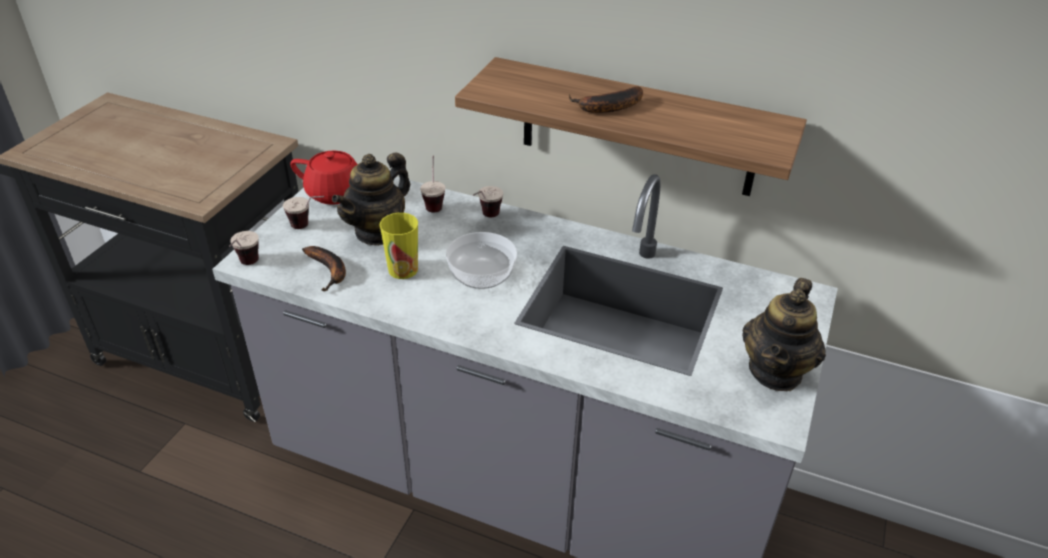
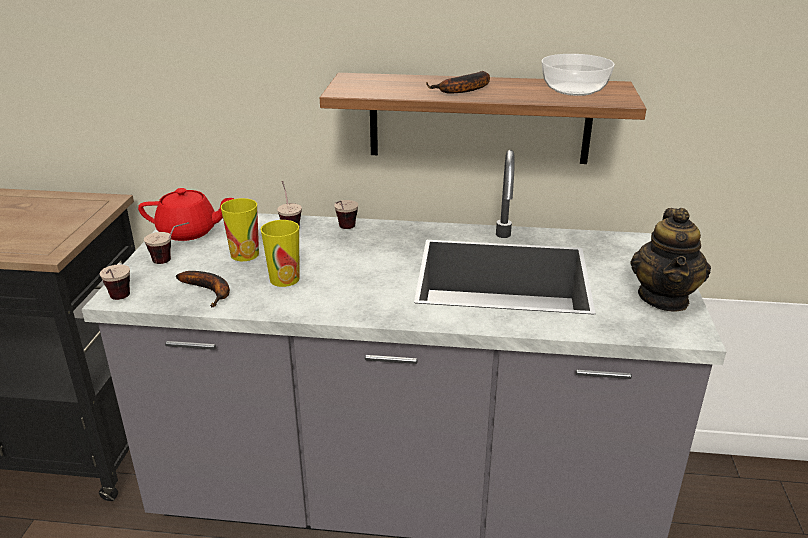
camera: 15 degrees left, 10 degrees down
teapot [332,152,410,246] -> cup [221,198,259,261]
bowl [446,232,517,289] -> bowl moved to [542,54,615,96]

